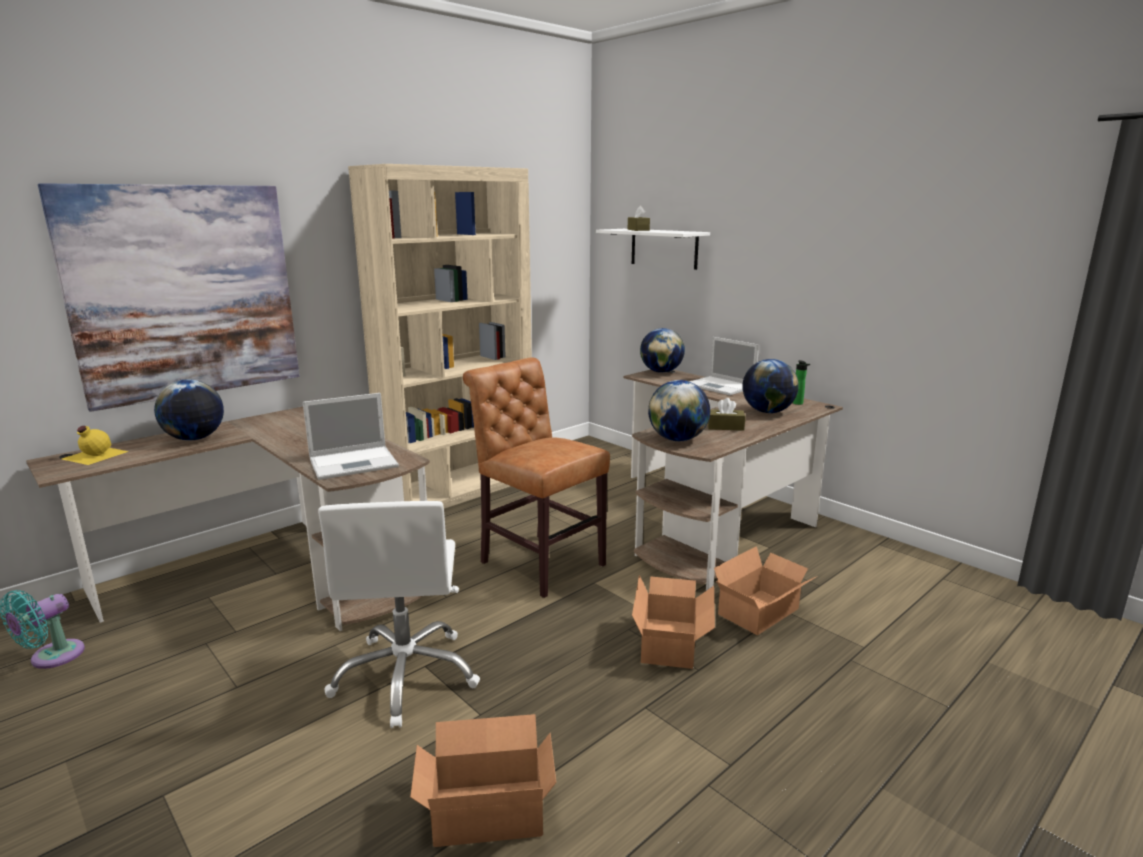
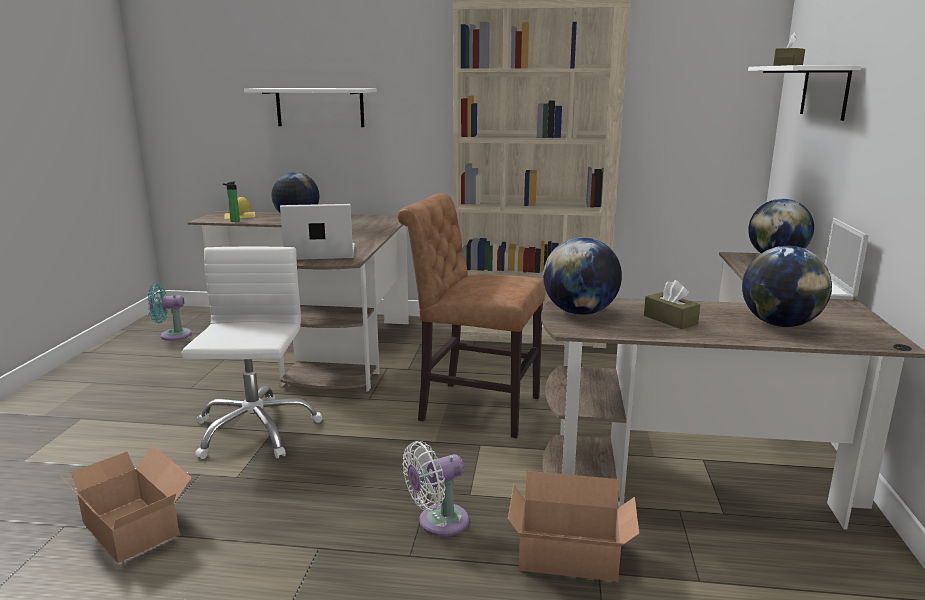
camera: 50 degrees right, 0 degrees up
picture [38,183,300,412] -> white shelf [244,88,377,127]
laptop [303,393,399,480] -> laptop turned 150 degrees clockwise [280,204,355,260]
white office chair [318,501,480,728] -> white office chair turned 135 degrees clockwise [181,247,322,459]
brown chair [463,357,610,598] -> brown chair turned 75 degrees counterclockwise [398,193,546,438]
cardboard box [632,575,715,669] -> white fan [403,441,469,537]
bottle [793,360,810,405] -> bottle moved to [223,181,240,222]

